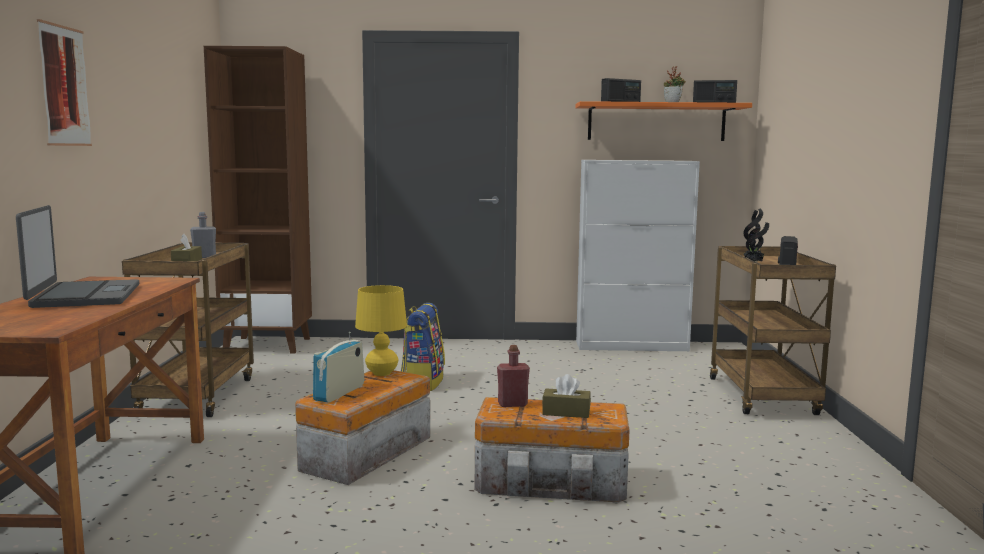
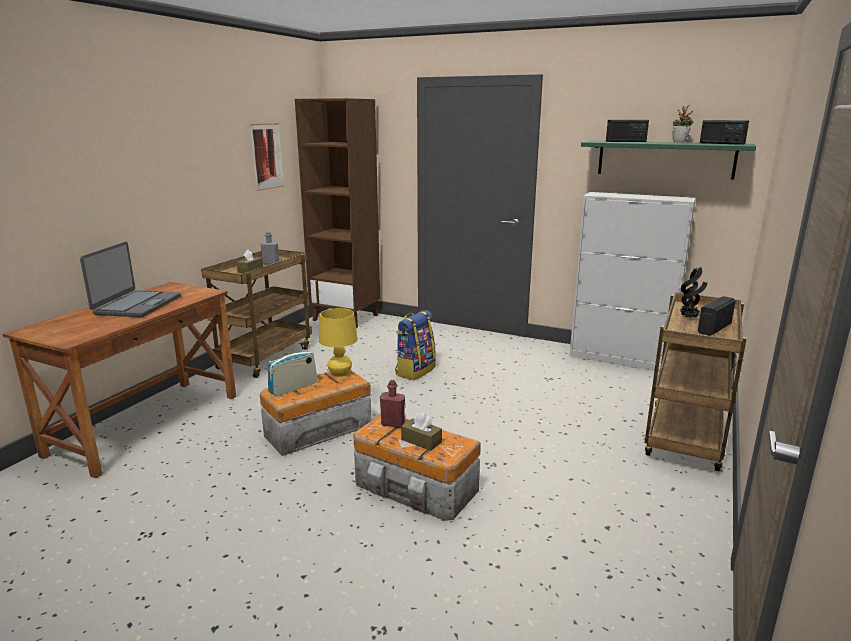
camera: 25 degrees right, 10 degrees up
picture [37,19,92,146] -> picture moved to [250,123,284,191]
orange shelf [576,101,752,141] -> green shelf [581,141,756,180]

